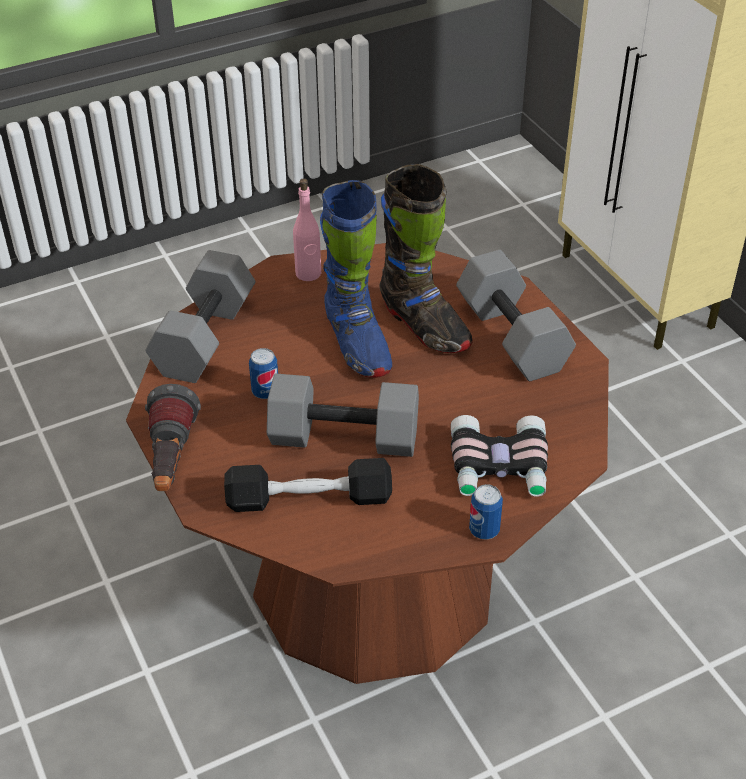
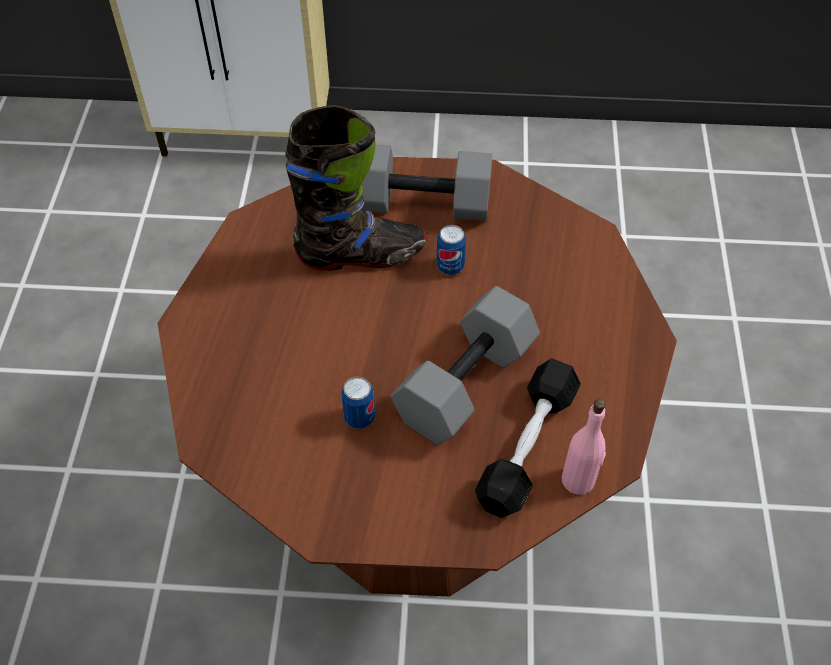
camera: 60 degrees left, 10 degrees up
grey dumbbell [145,250,255,383] -> none
flashlight [145,384,201,491] -> none
pink bottle [293,178,321,281] -> pink bottle moved to [562,399,606,495]
blue boot [320,180,392,378] -> none
binoculars [451,415,548,497] -> none
can [469,484,503,540] -> can moved to [437,225,466,275]

